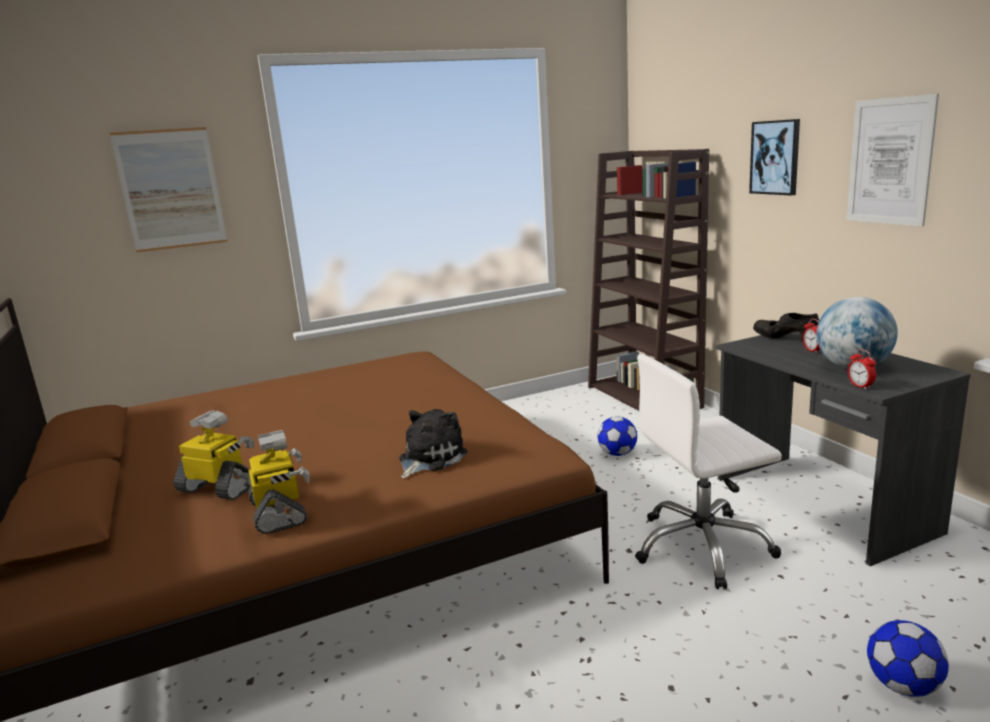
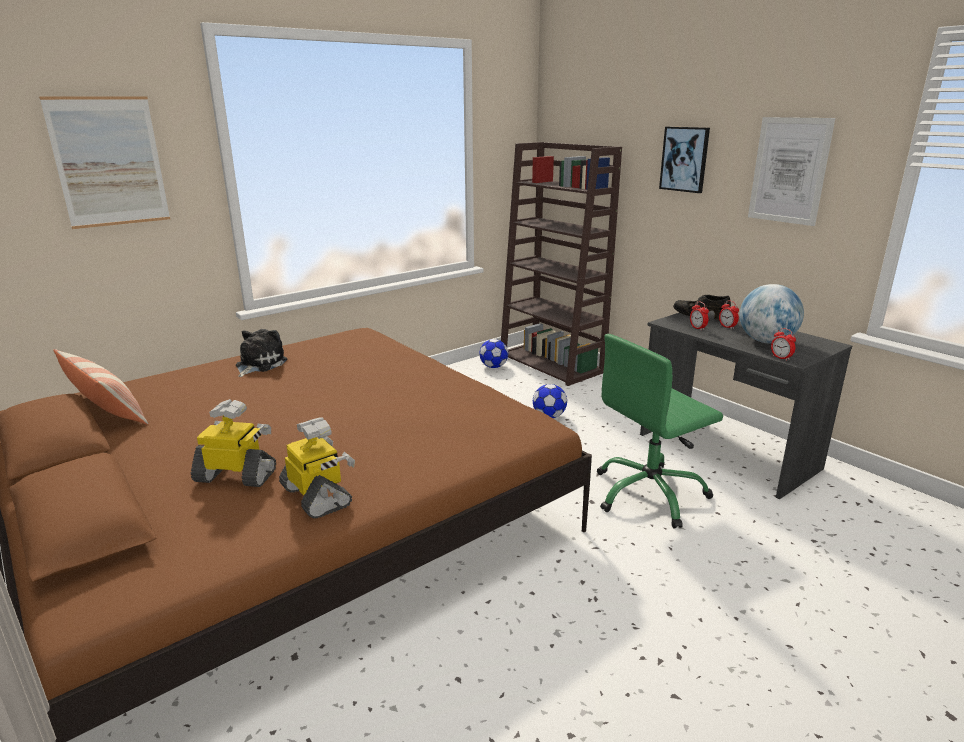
camera: 15 degrees left, 5 degrees up
plush toy [399,409,468,479] -> plush toy moved to [236,329,287,377]
white office chair [635,354,782,589] -> green office chair [597,334,723,529]
football [867,620,949,697] -> football moved to [479,339,508,368]
none -> pillow [53,349,148,425]
none -> alarm clock [690,302,709,330]

